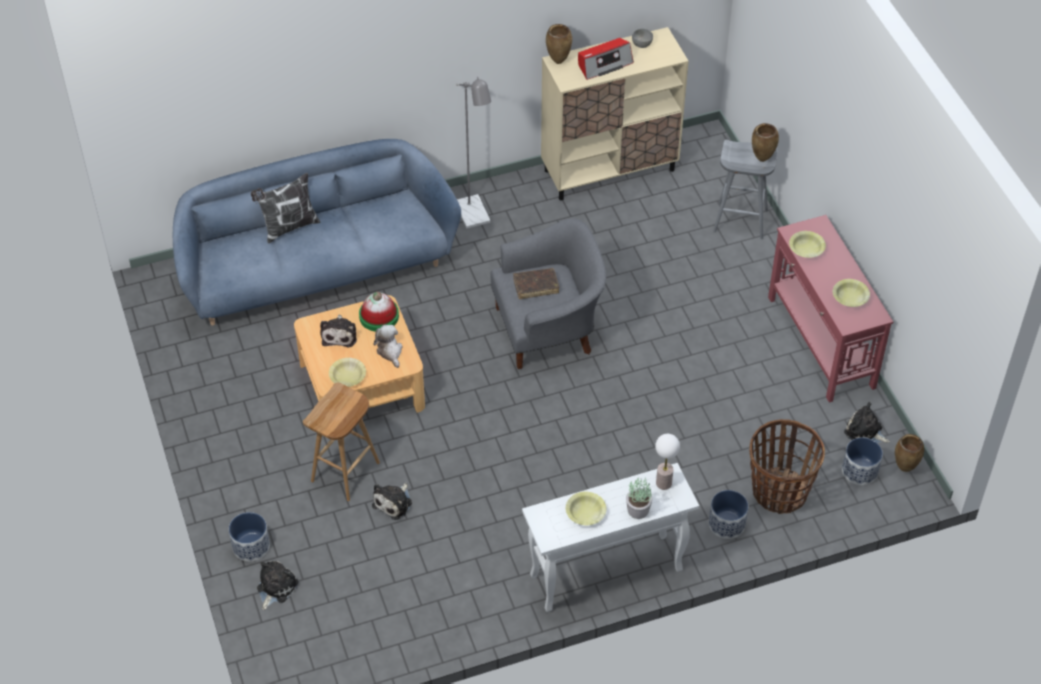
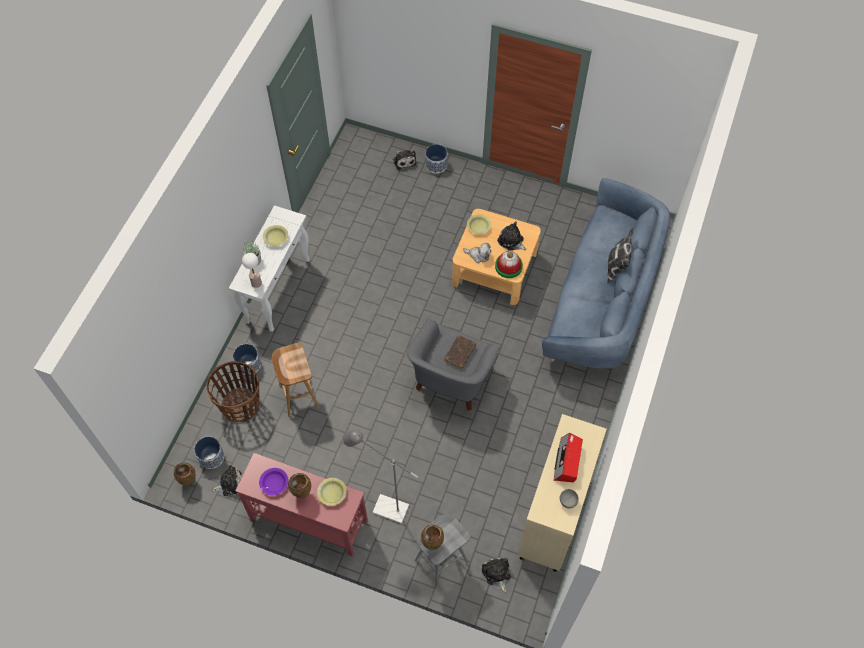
camera: 130 degrees right, 10 degrees up
brown stool [303,382,380,501] -> brown stool moved to [272,343,320,417]
plush toy [372,483,412,520] -> plush toy moved to [482,558,511,592]
grey floor lamp [456,77,491,228] -> grey floor lamp moved to [343,430,418,524]
brown vase [546,24,572,64] -> brown vase moved to [288,473,311,499]
yellow bowl [833,279,870,307] -> purple bowl [259,468,288,496]

